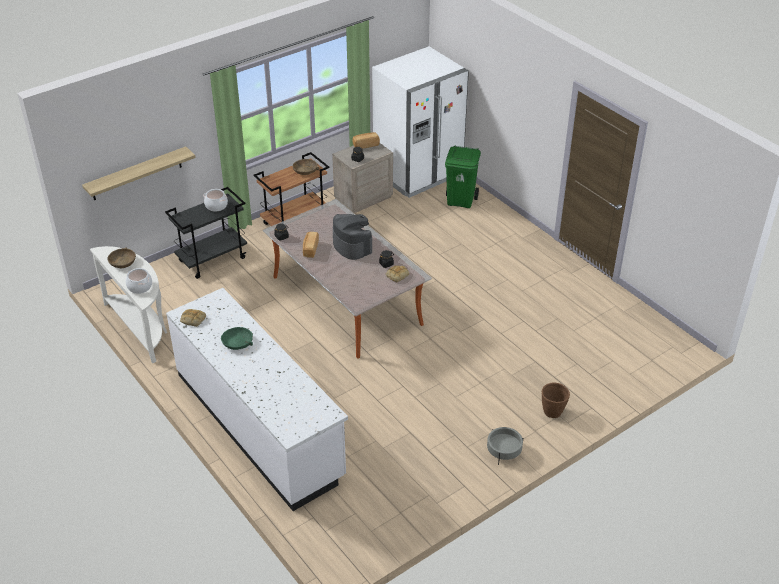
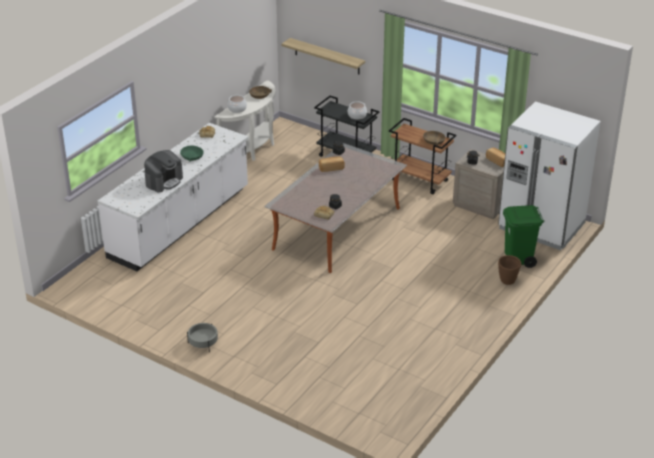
camera: 70 degrees right, 5 degrees down
coffee machine [333,214,372,260] -> coffee machine moved to [144,150,183,193]
brown planter [542,383,570,418] -> brown planter moved to [498,255,521,285]

